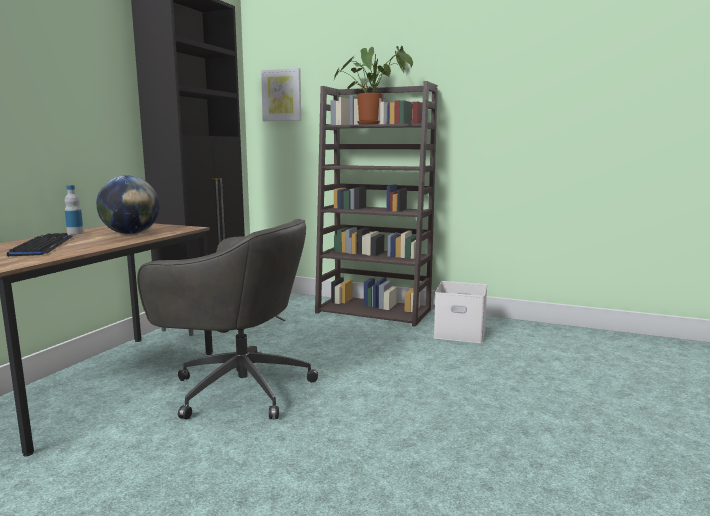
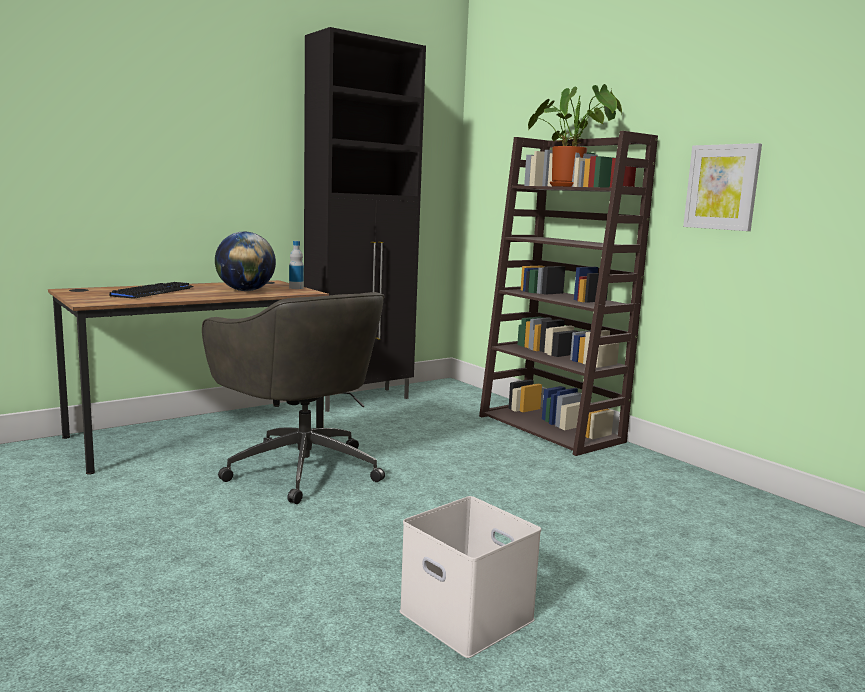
camera: 30 degrees right, 0 degrees up
bottle [65,185,84,235] -> bottle moved to [289,241,304,289]
picture [261,68,301,121] -> picture moved to [683,143,762,231]
white storage box [434,281,487,343] -> white storage box moved to [400,496,541,658]

